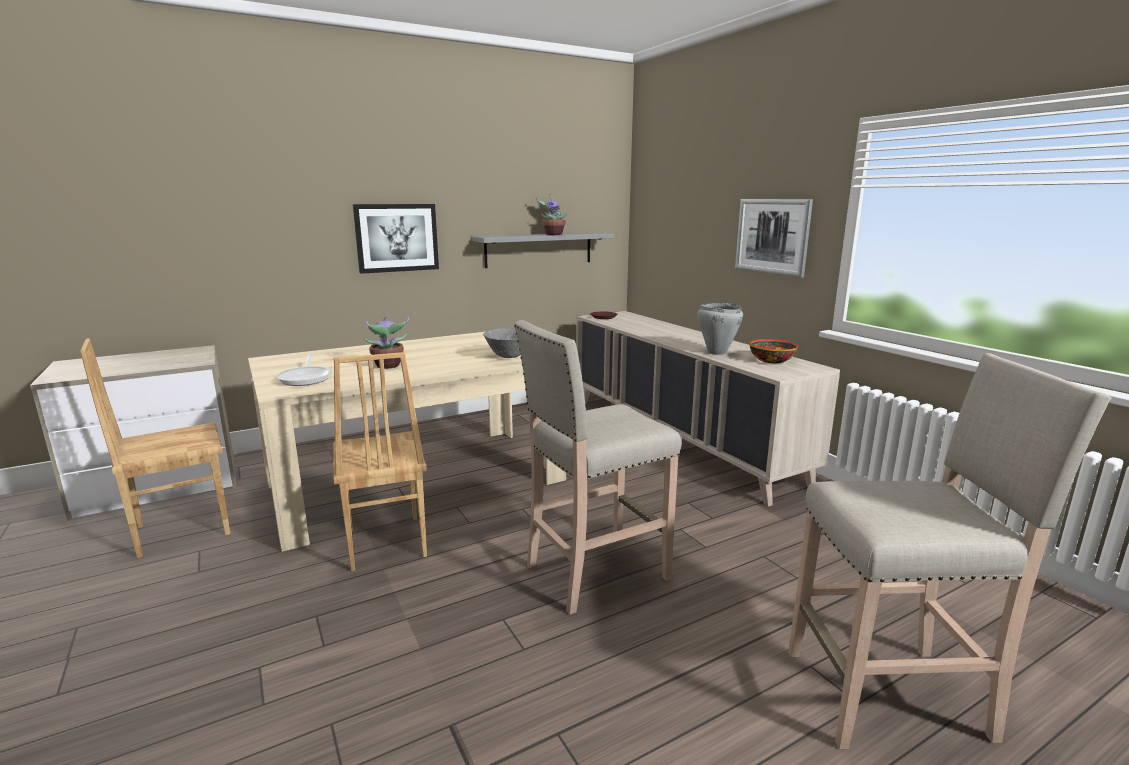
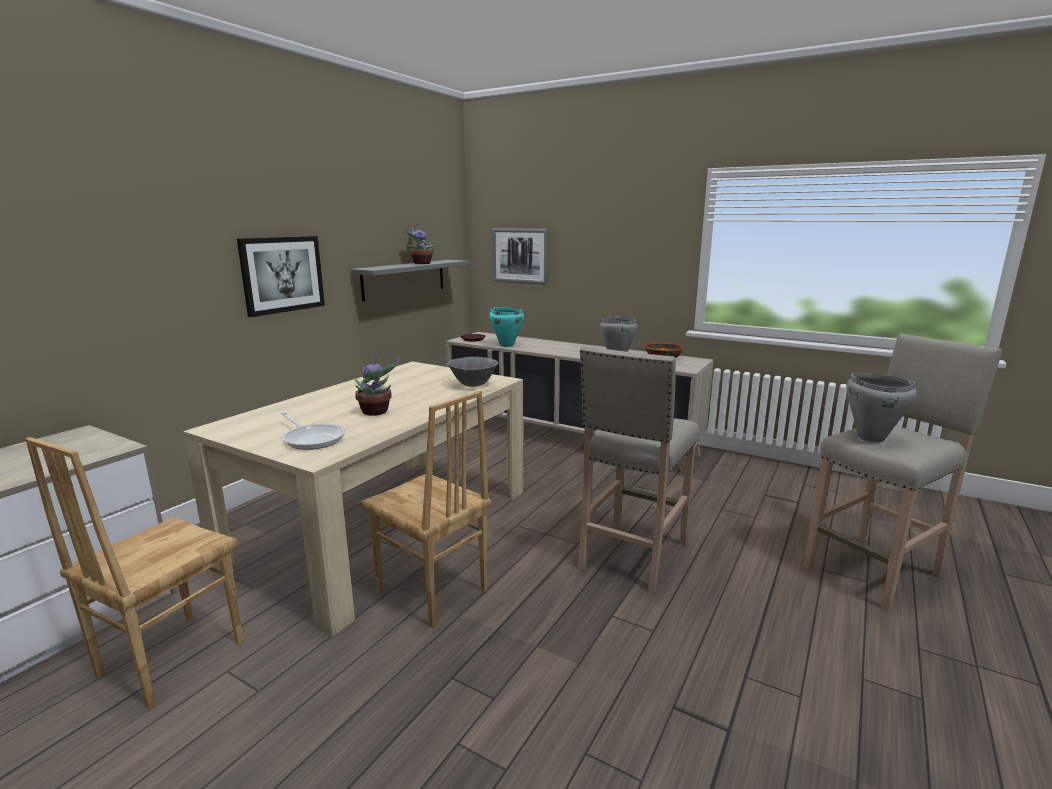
camera: 30 degrees left, 0 degrees up
picture [735,199,813,278] -> picture moved to [492,228,549,285]
none -> turquoise cooking pot [489,307,524,347]
none -> grey cooking pot [846,373,917,443]

